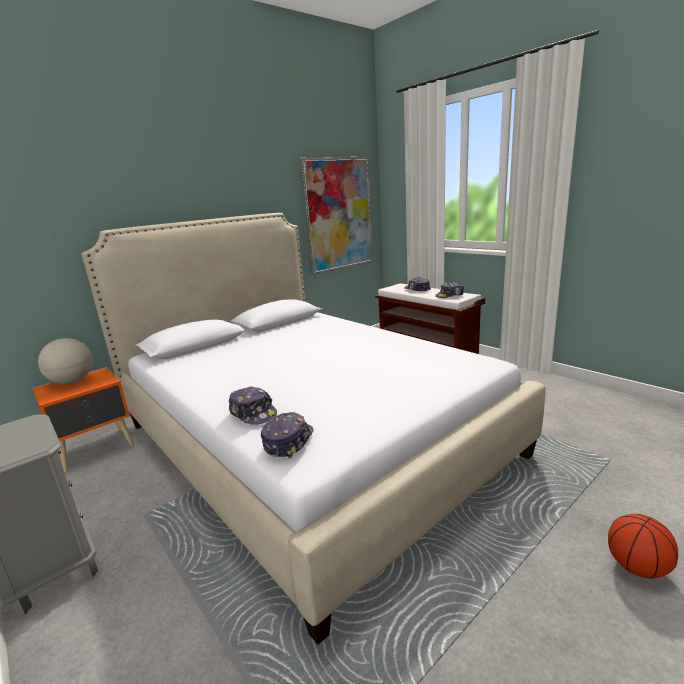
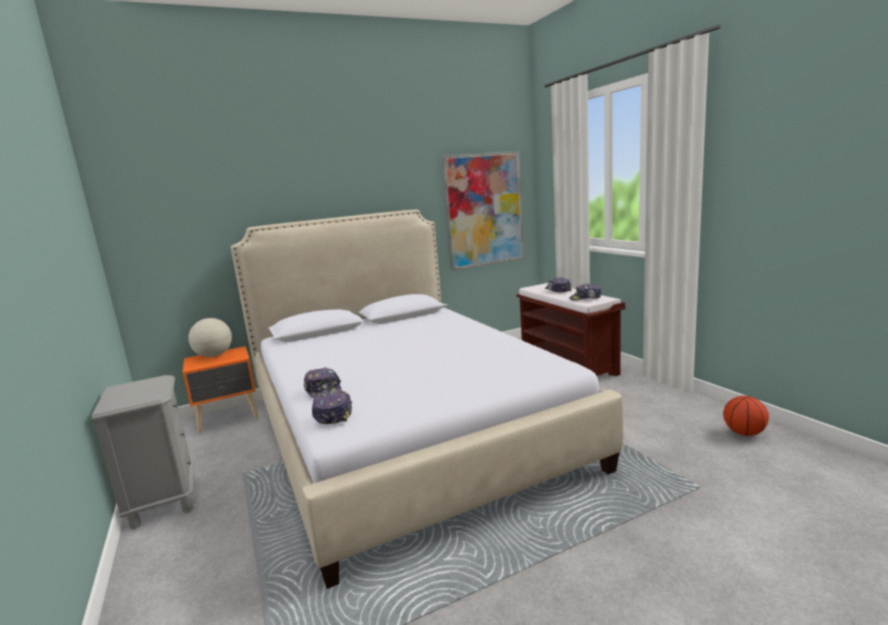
camera: 15 degrees right, 5 degrees down
cap [261,412,314,458] -> cap turned 45 degrees counterclockwise [312,389,352,424]
basketball [608,514,678,578] -> basketball moved to [723,396,769,436]

